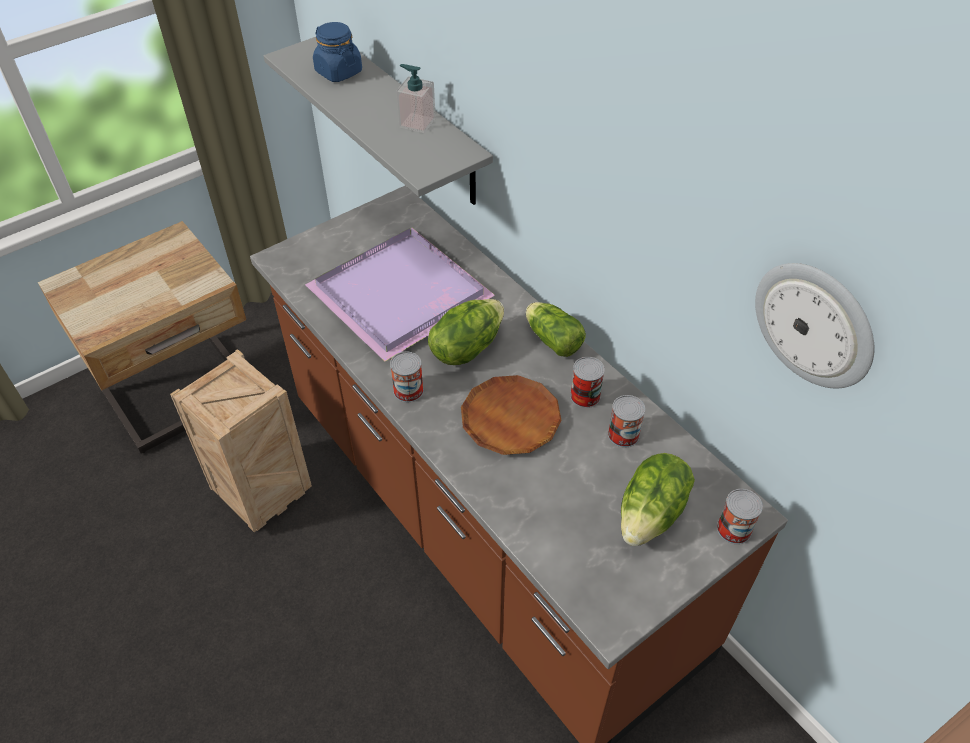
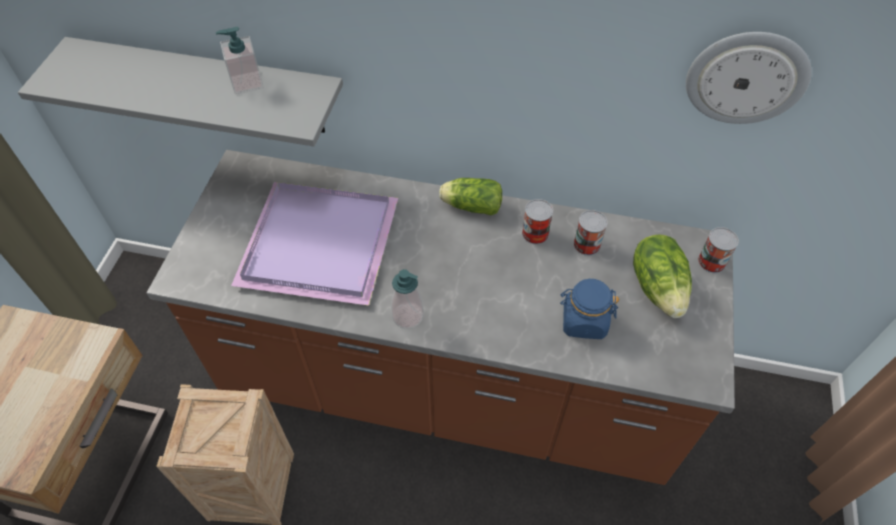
camera: 40 degrees left, 5 degrees up
blue jar [313,22,362,82] -> blue jar moved to [560,279,619,339]
can [390,351,424,402] -> soap dispenser [391,269,424,329]
lettuce [428,299,504,365] -> none
brown plate [461,375,561,455] -> none

